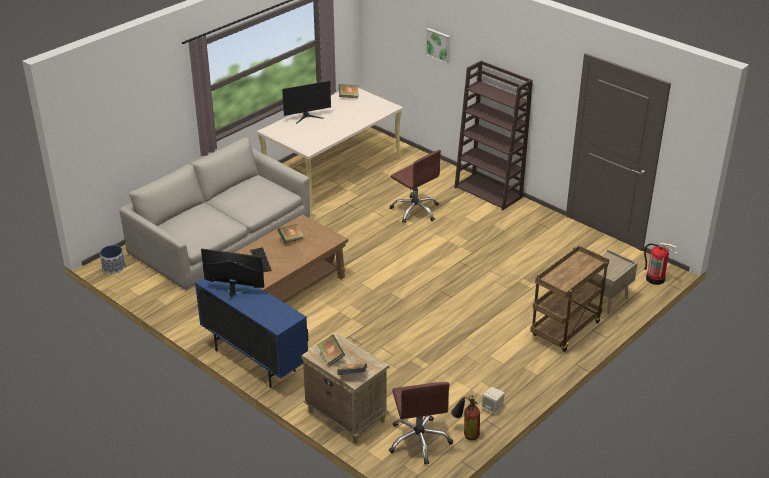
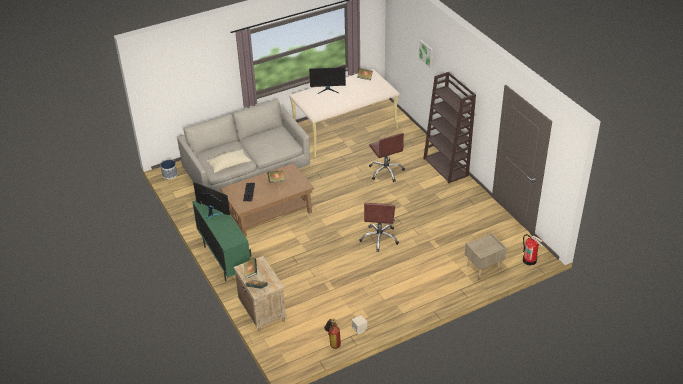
camera: 20 degrees right, 5 degrees up
blue cabinet [195,278,308,388] -> green cabinet [192,200,252,281]
brown office chair [389,382,453,464] -> brown office chair moved to [359,203,399,252]
brown cart [530,246,609,352] -> none
none -> beige pillow [207,149,251,173]

